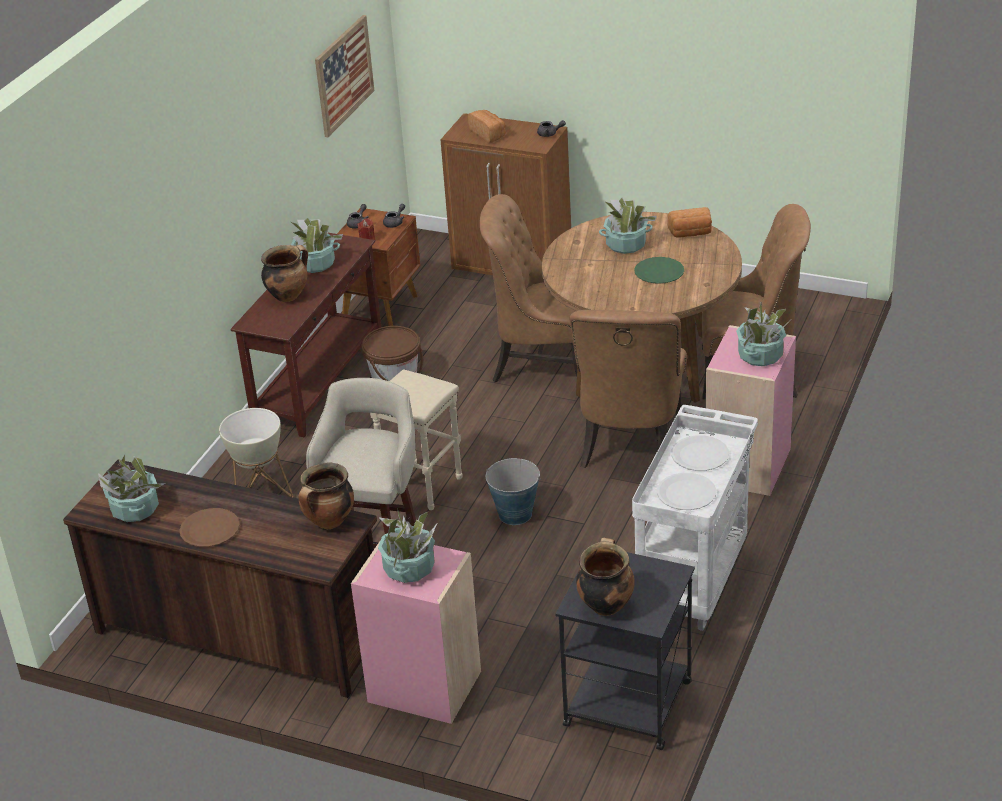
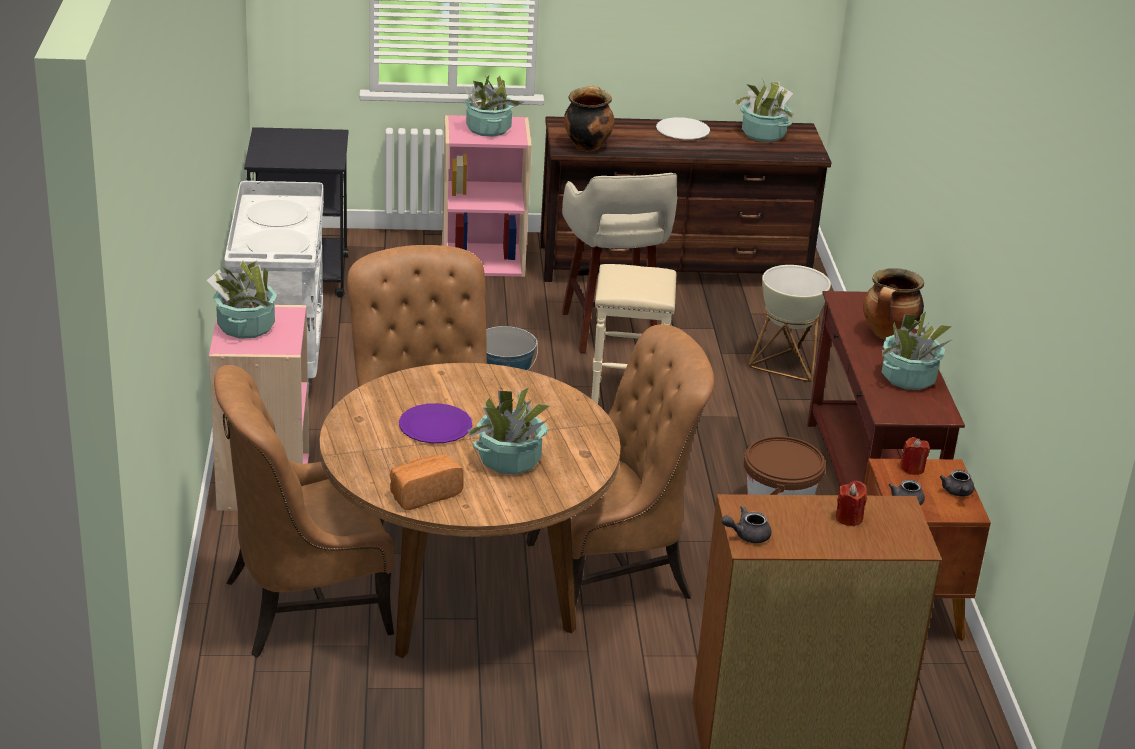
camera: 150 degrees right, 5 degrees down
brown plate [179,508,240,547] -> white plate [656,117,710,140]
picture [315,15,375,137] -> none
bread [468,110,506,143] -> red candle [836,481,867,526]
cooking pot [576,538,635,616] -> none
green plate [634,257,684,284] -> purple plate [399,403,472,443]

